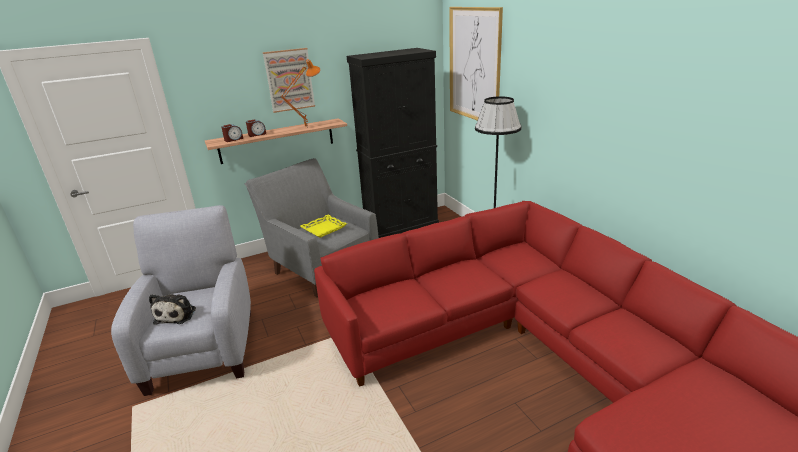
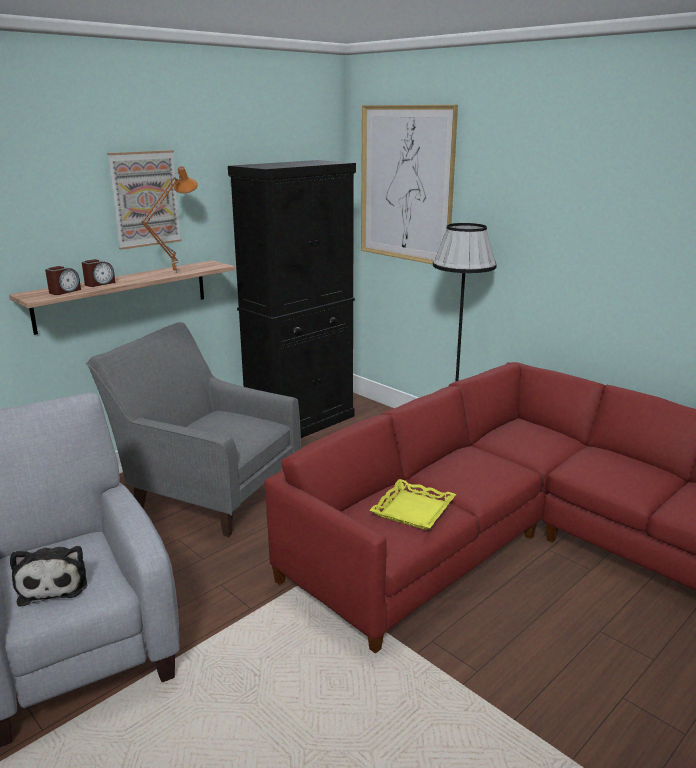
camera: 20 degrees left, 5 degrees down
yellow tray [300,215,347,238] -> yellow tray moved to [369,479,456,530]

